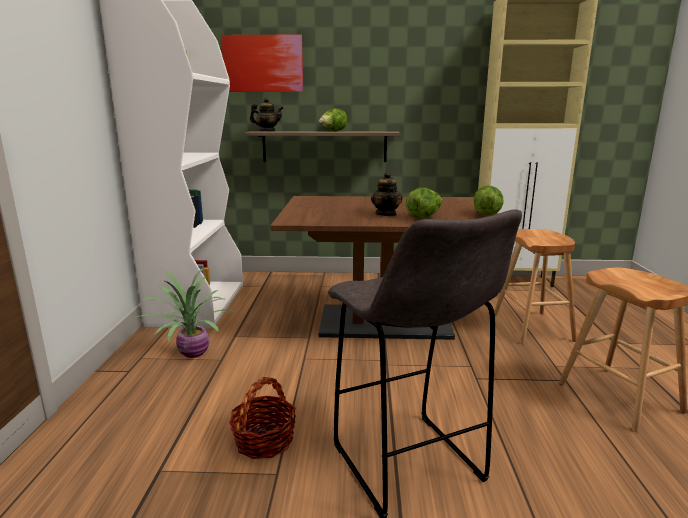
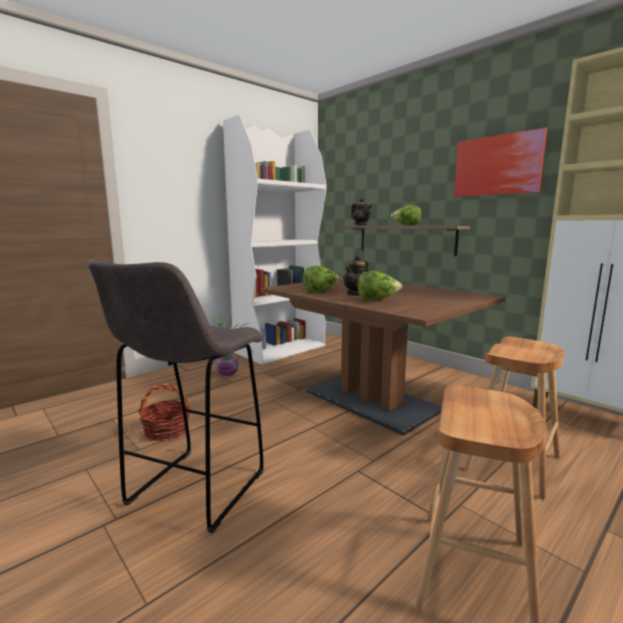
camera: 45 degrees right, 5 degrees down
picture [221,34,303,92] -> picture moved to [454,128,547,197]
lettuce [474,186,504,216] -> lettuce moved to [303,266,340,292]

